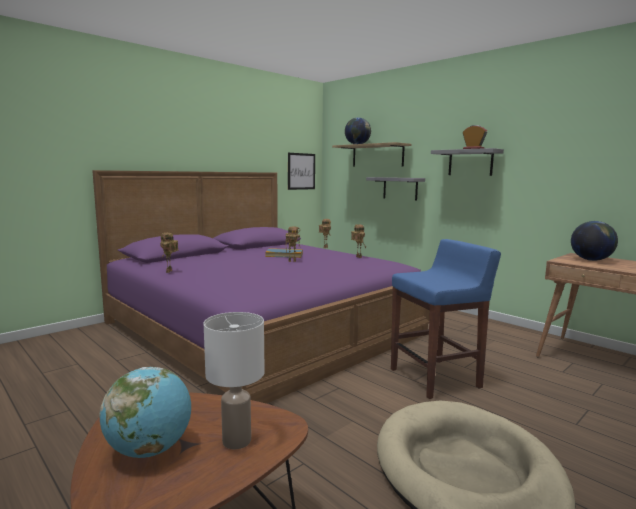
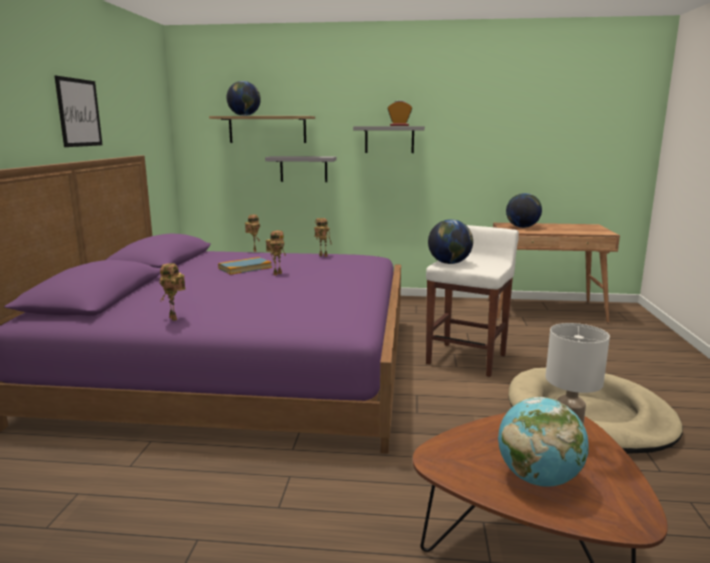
camera: 40 degrees left, 5 degrees up
picture [288,153,315,190] -> picture moved to [55,76,102,147]
blue stool [391,239,501,399] -> white stool [426,225,519,377]
none -> globe [428,219,473,264]

